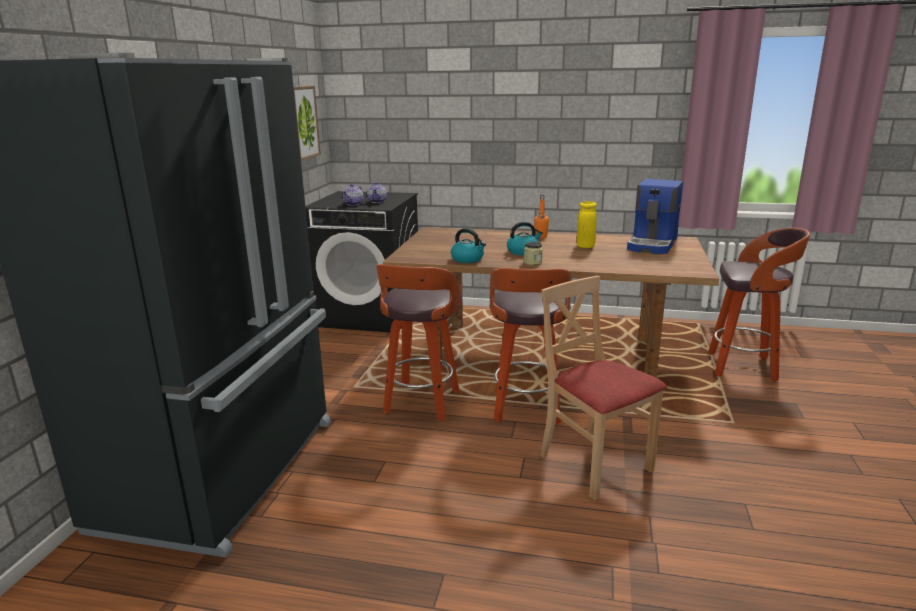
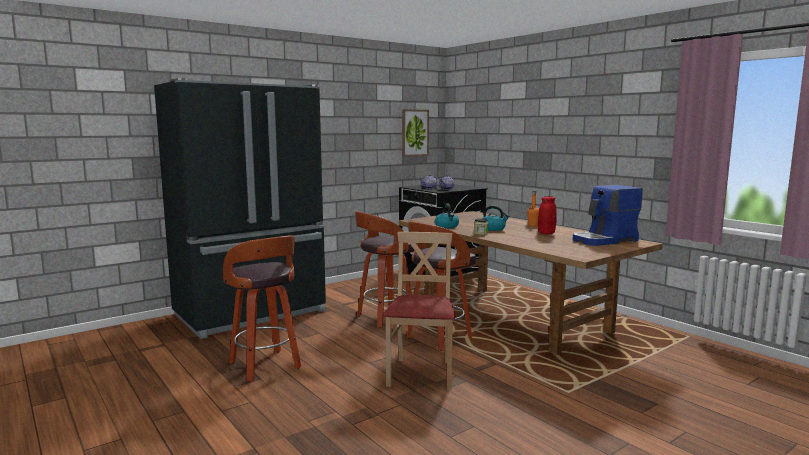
camera: 40 degrees right, 10 degrees down
yellow vase [577,201,597,248] -> red vase [538,196,557,234]
stool [708,228,810,381] -> stool moved to [221,235,301,382]

